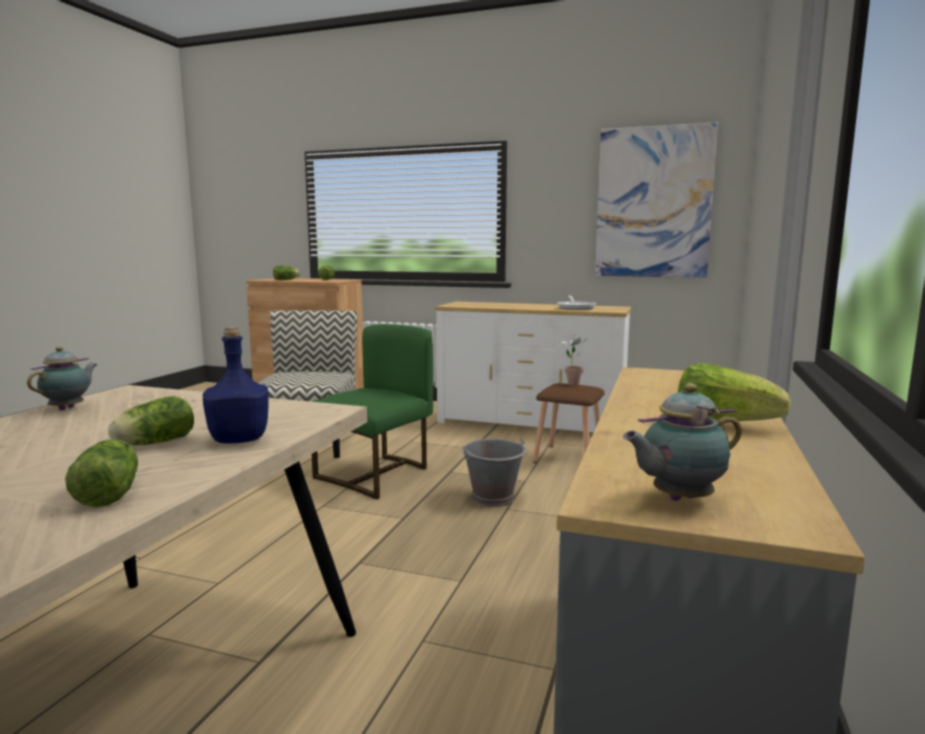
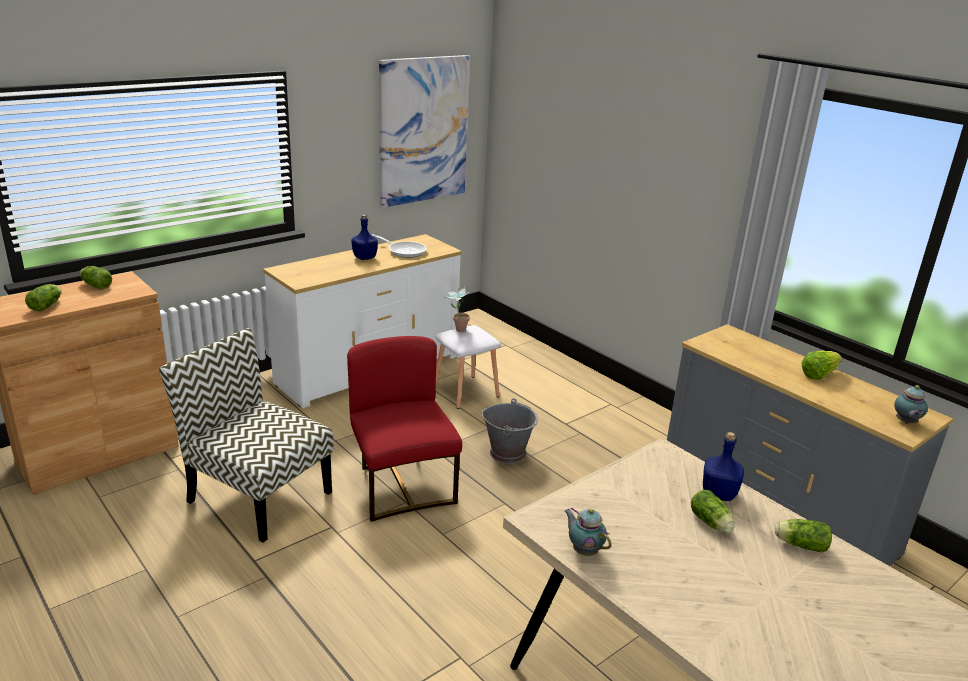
camera: 60 degrees left, 15 degrees up
green chair [312,324,433,500] -> red chair [347,336,462,522]
brown stool [533,383,605,463] -> white stool [436,325,501,409]
none -> blue bottle [351,215,378,260]

